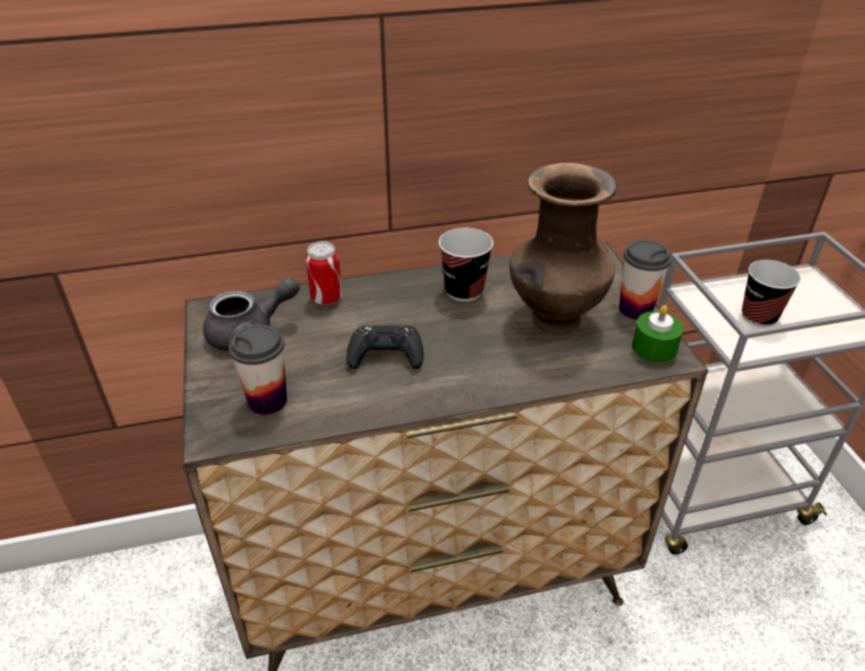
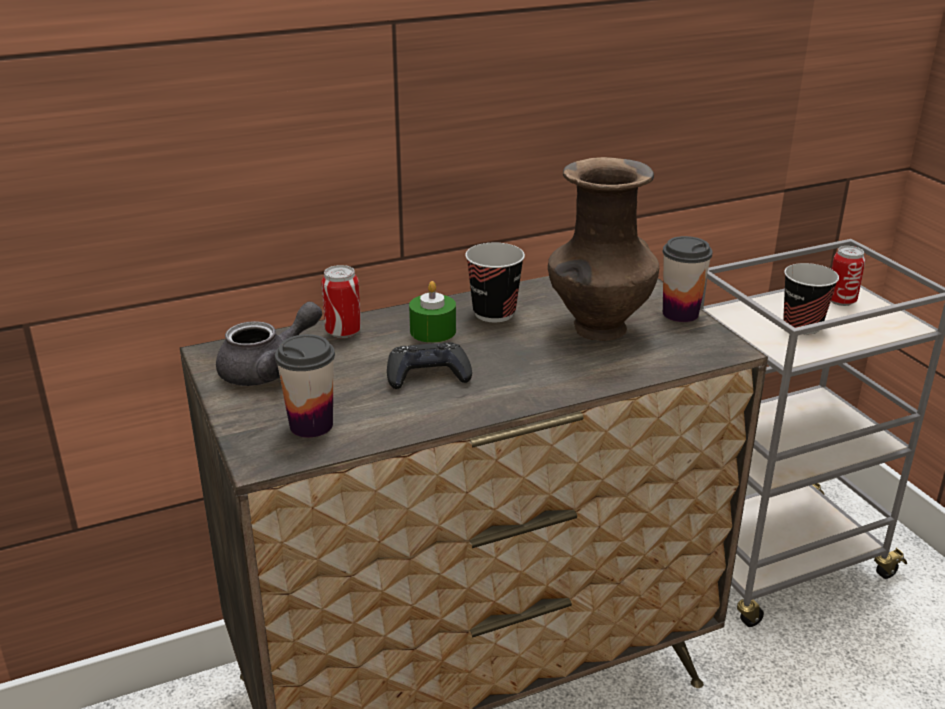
camera: 10 degrees left, 10 degrees down
green candle [632,305,683,363] -> green candle moved to [409,281,456,343]
none -> can [831,246,865,306]

